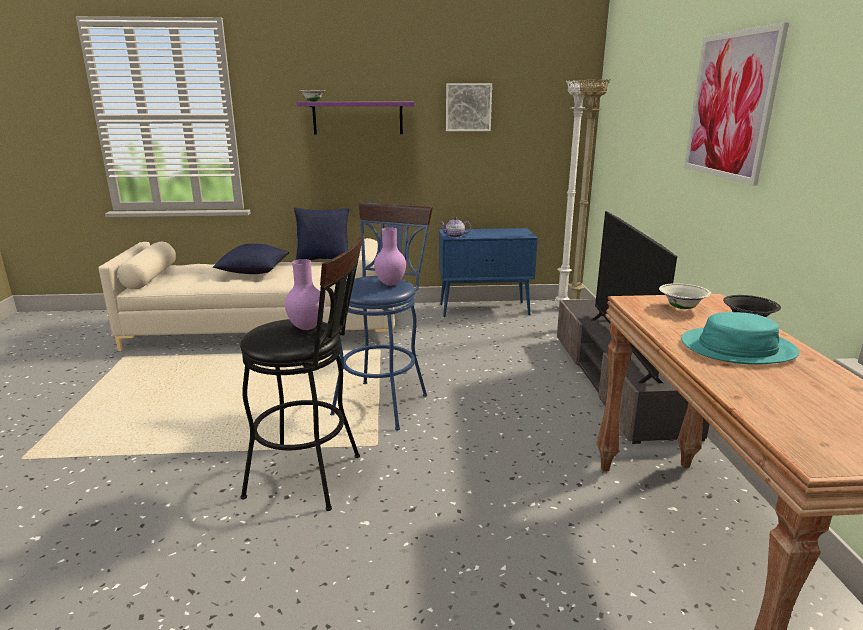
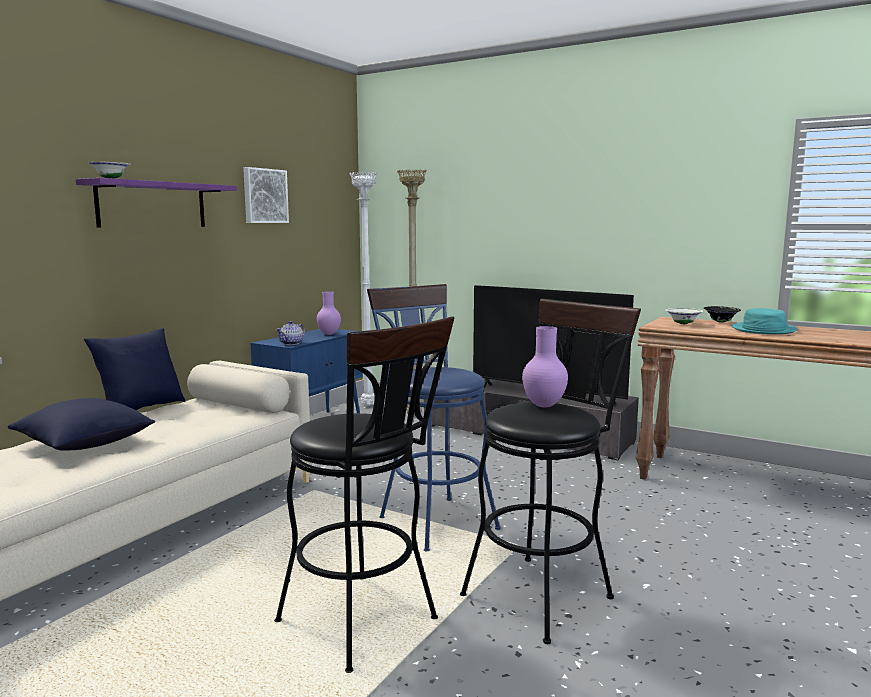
camera: 55 degrees left, 10 degrees down
purple vase [374,228,406,286] -> purple vase moved to [317,291,341,335]
picture [684,22,789,185] -> none
none -> black stool [274,317,455,673]

